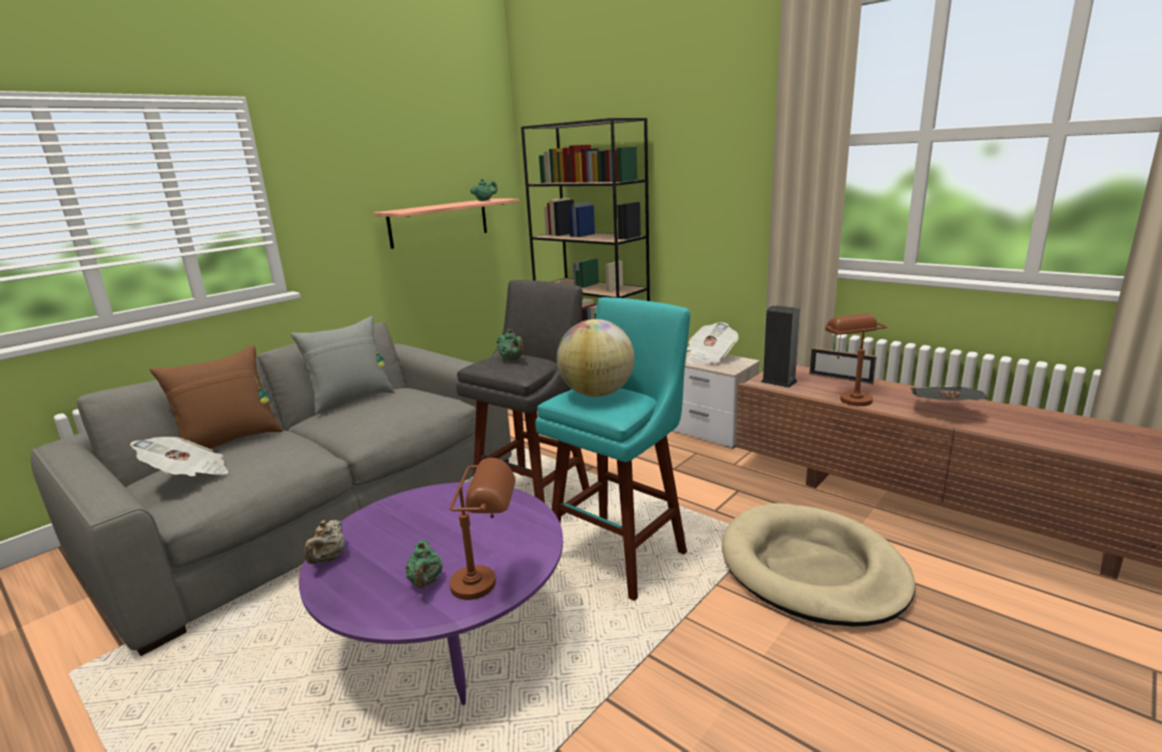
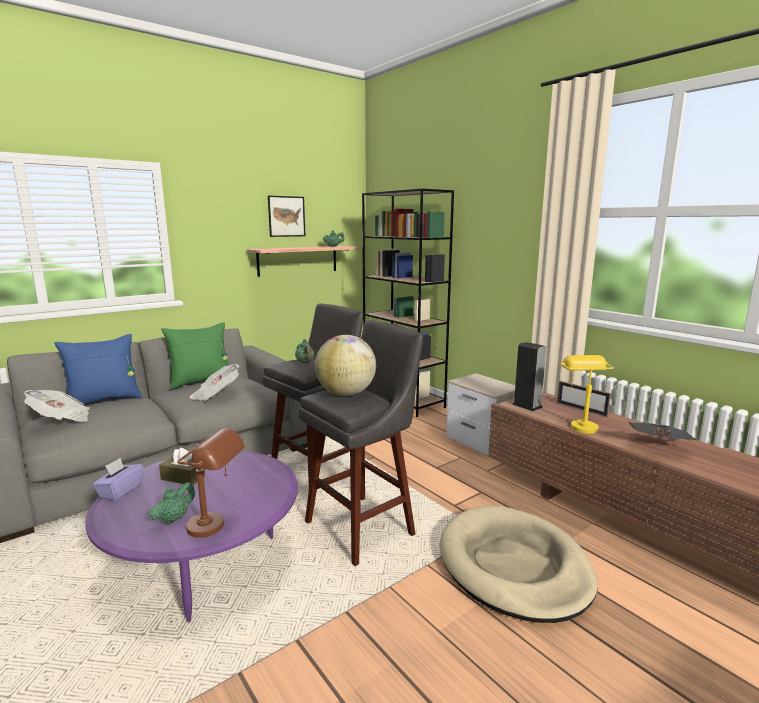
camera: 10 degrees right, 5 degrees down
brown pillow [150,345,283,449] -> blue pillow [54,334,142,404]
grey pillow [291,316,394,415] -> green pillow [161,322,228,389]
beige teapot [304,520,345,564] -> purple tissue box [92,458,144,501]
green teapot [406,540,443,589] -> green teapot turned 150 degrees counterclockwise [149,482,195,525]
turquoise stool [535,297,690,601] -> grey stool [299,320,423,566]
newspaper [687,322,739,364] -> newspaper moved to [190,364,240,401]
brown table lamp [825,313,887,406] -> yellow table lamp [560,355,614,434]
none -> brown tissue box [159,448,205,485]
none -> picture [268,196,306,237]

